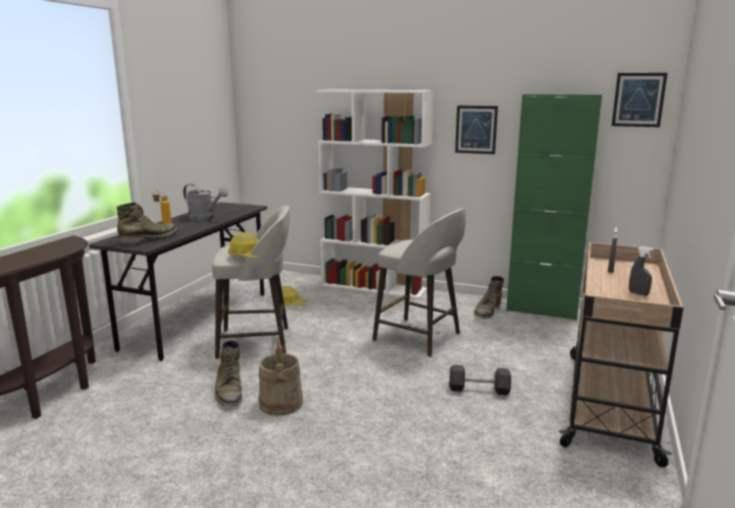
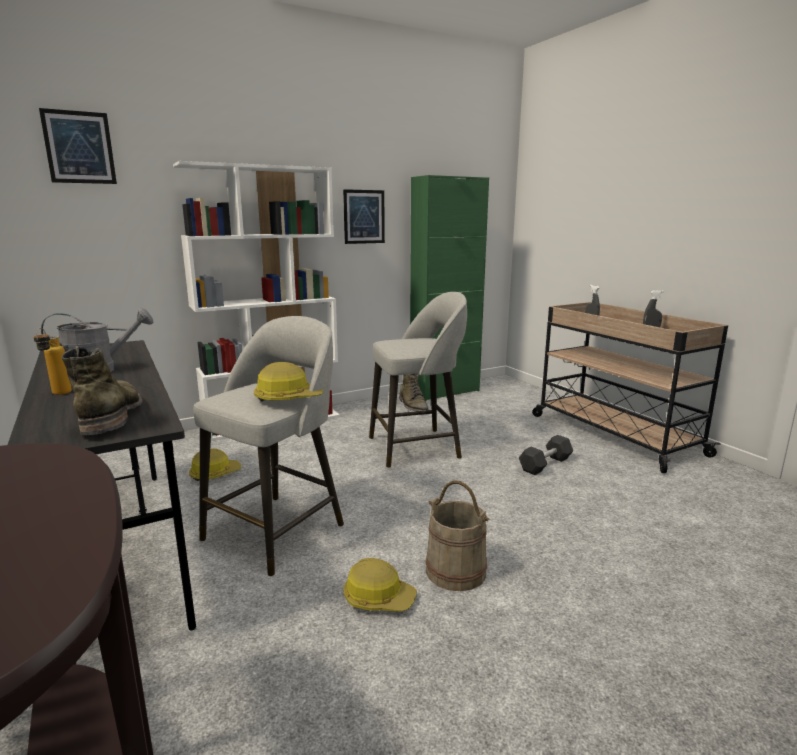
camera: 50 degrees left, 0 degrees up
green boot [215,340,242,406] -> hard hat [343,558,417,612]
picture [612,73,667,127] -> picture moved to [39,108,117,184]

